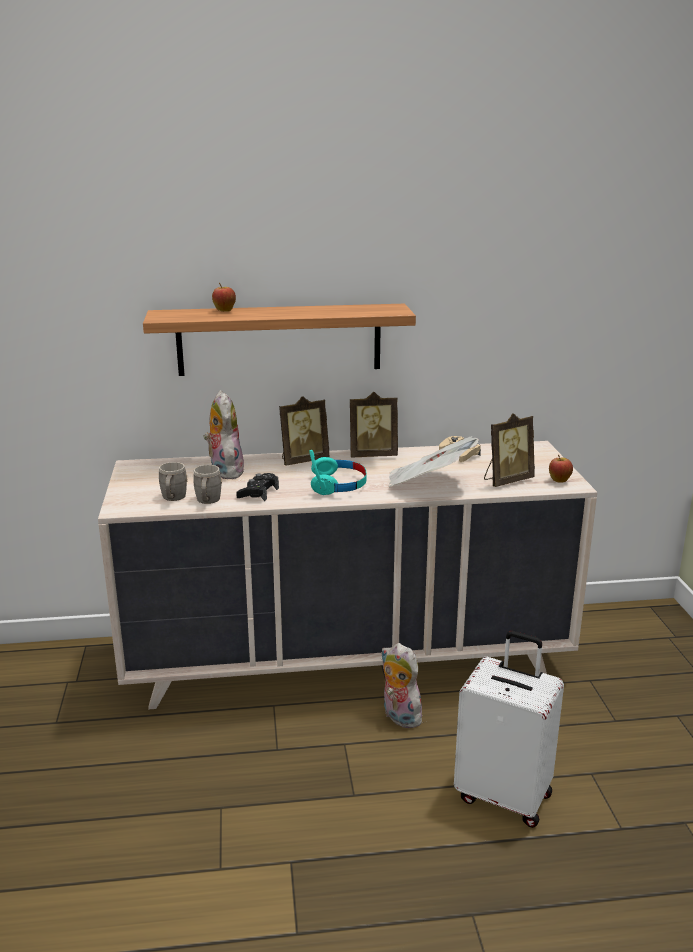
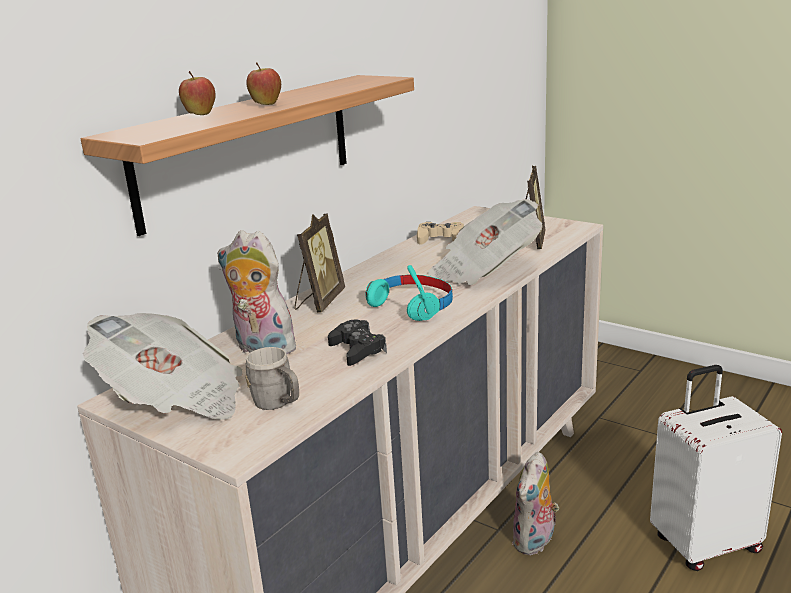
camera: 45 degrees left, 0 degrees up
grey mug [193,465,222,504] -> none
picture frame [350,392,398,457] -> none
plush toy [381,643,426,729] -> plush toy turned 60 degrees counterclockwise [512,452,562,555]
apple [549,455,573,483] -> apple moved to [246,62,281,105]
none -> newspaper [83,313,243,420]

